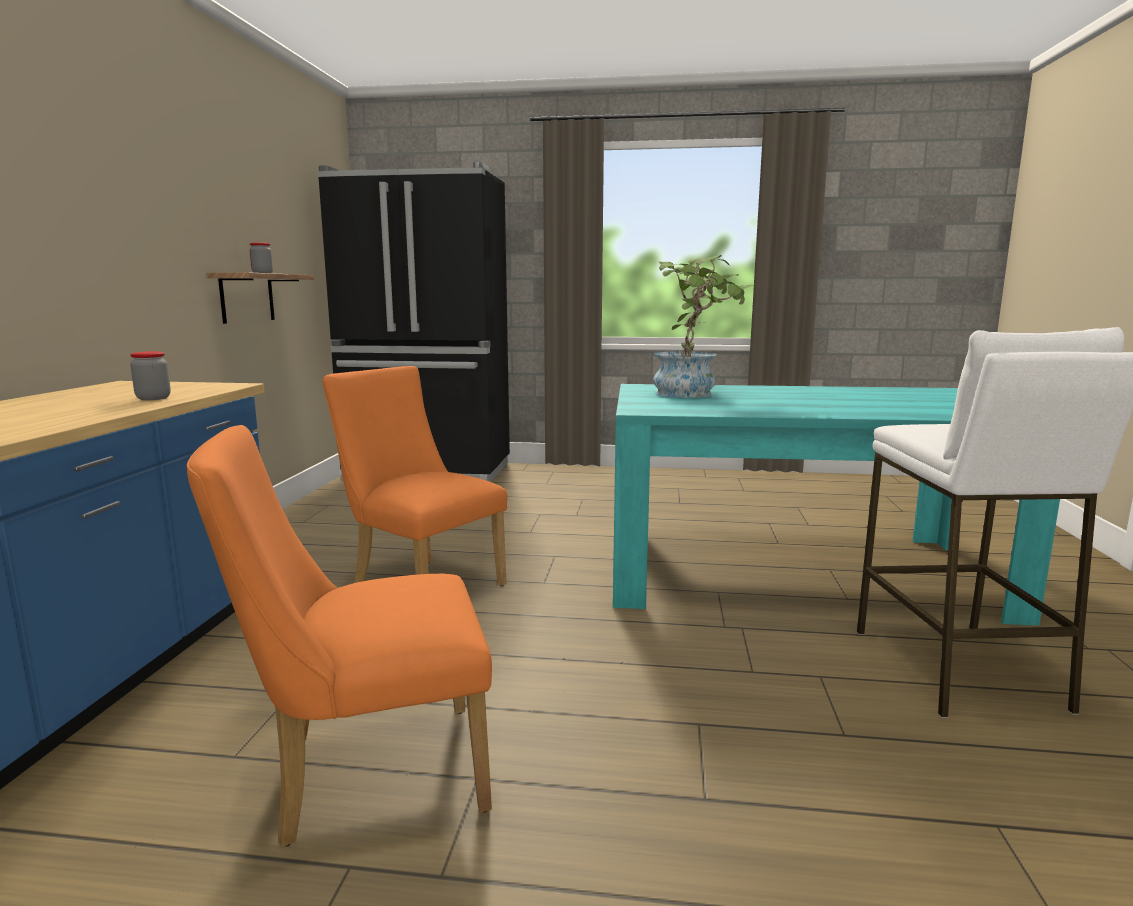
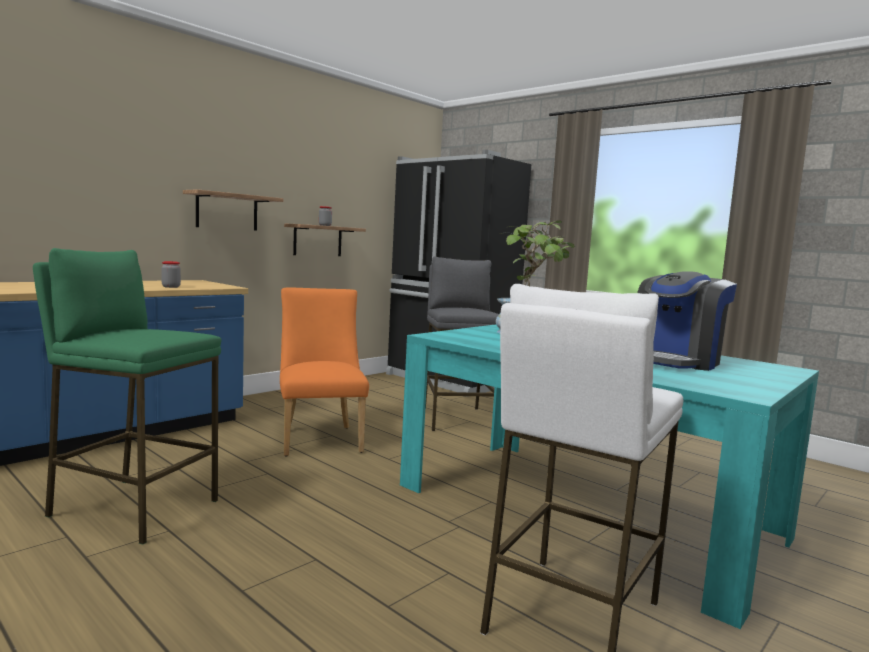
camera: 35 degrees right, 5 degrees down
orange chair [187,425,492,847] -> green stool [33,248,221,545]
none -> shelf [183,189,283,231]
none -> grey stool [425,257,499,431]
none -> coffee machine [638,271,737,371]

